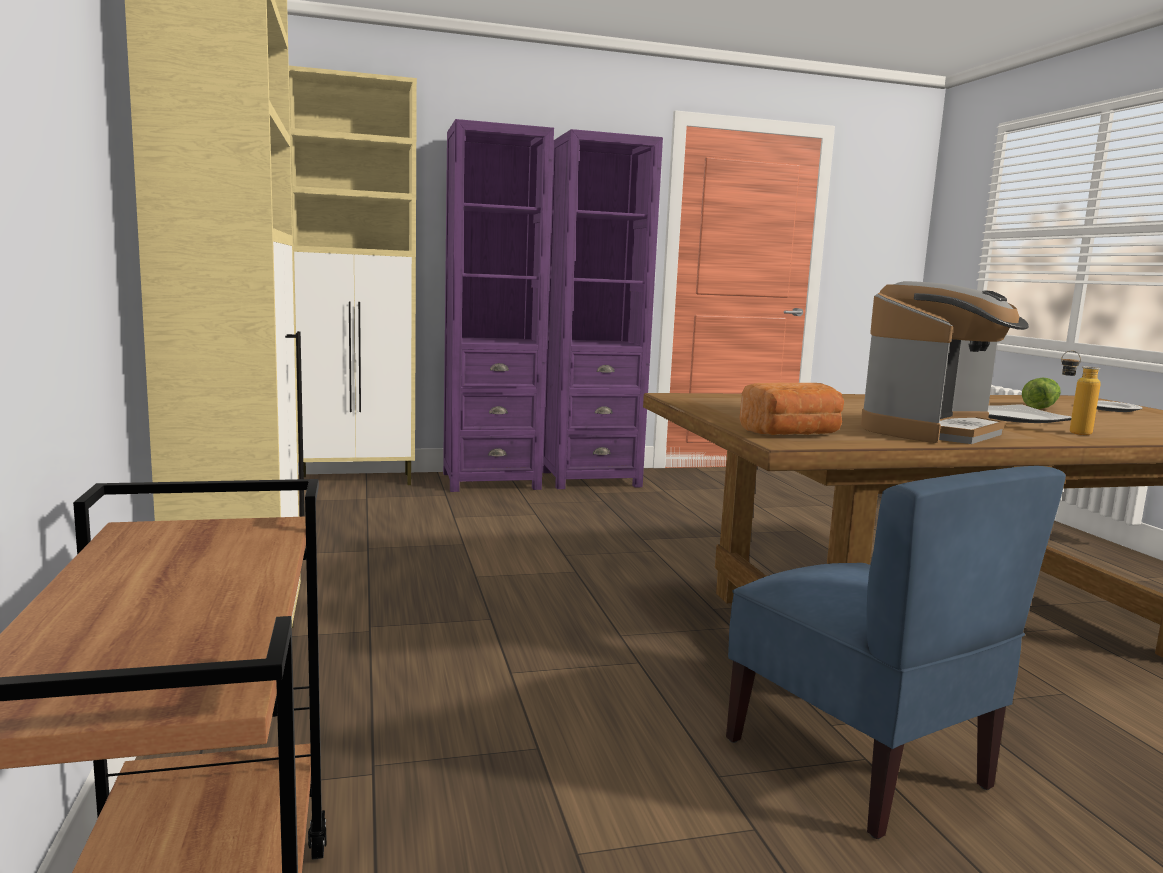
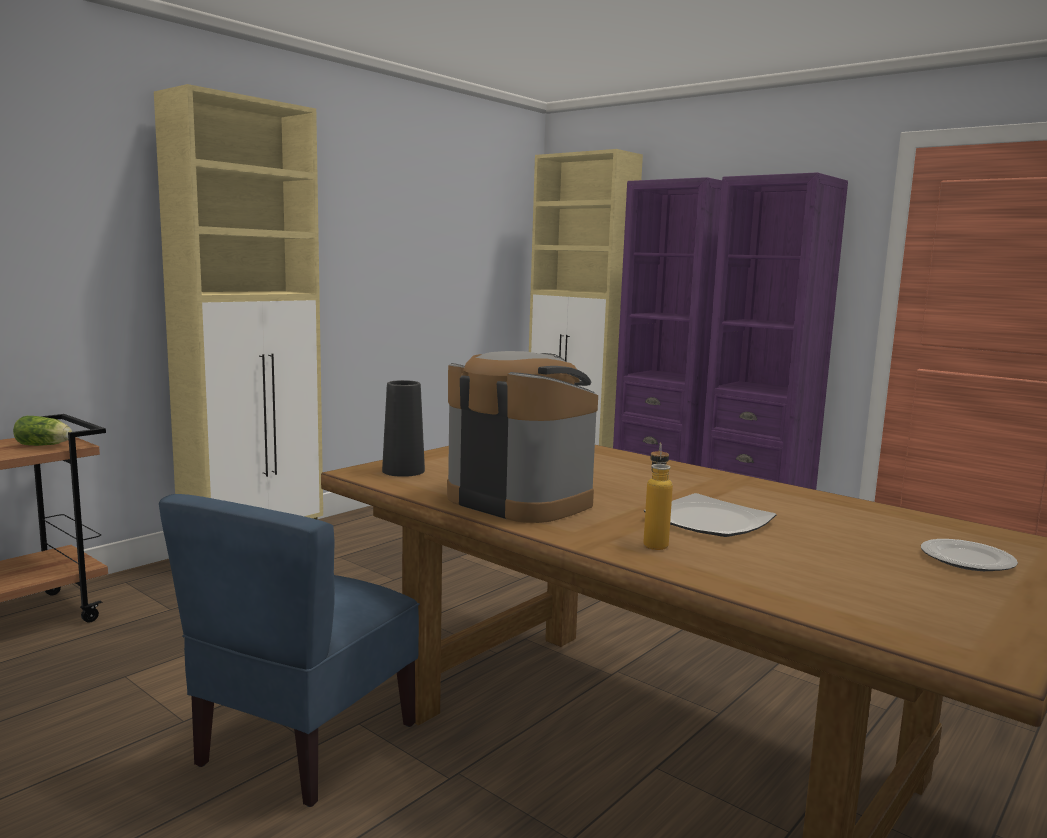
camera: 55 degrees right, 0 degrees up
bread [739,383,844,435] -> black vase [382,380,425,477]
coffee machine [861,281,1029,444] -> coffee machine turned 150 degrees counterclockwise [447,351,598,523]
lettuce [1022,378,1061,409] -> lettuce moved to [13,416,72,446]

